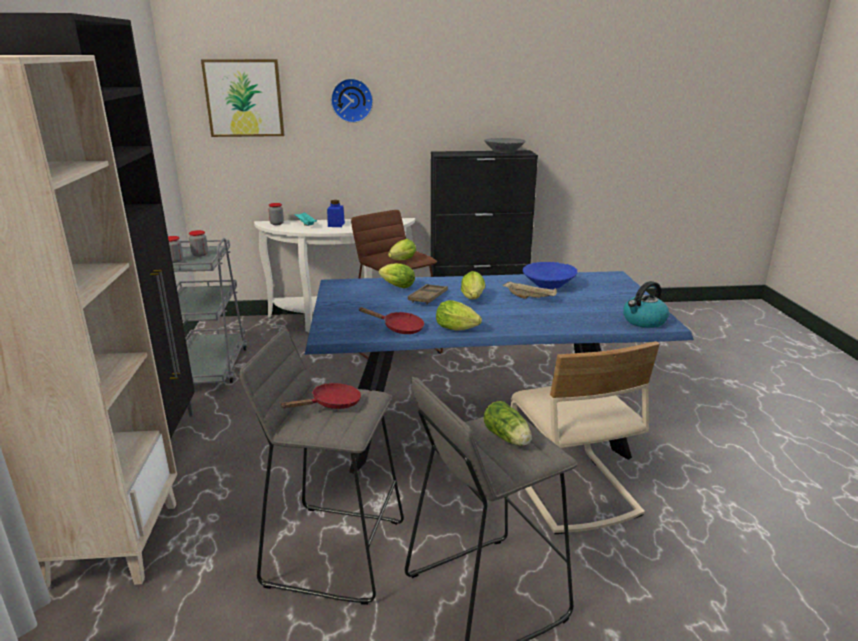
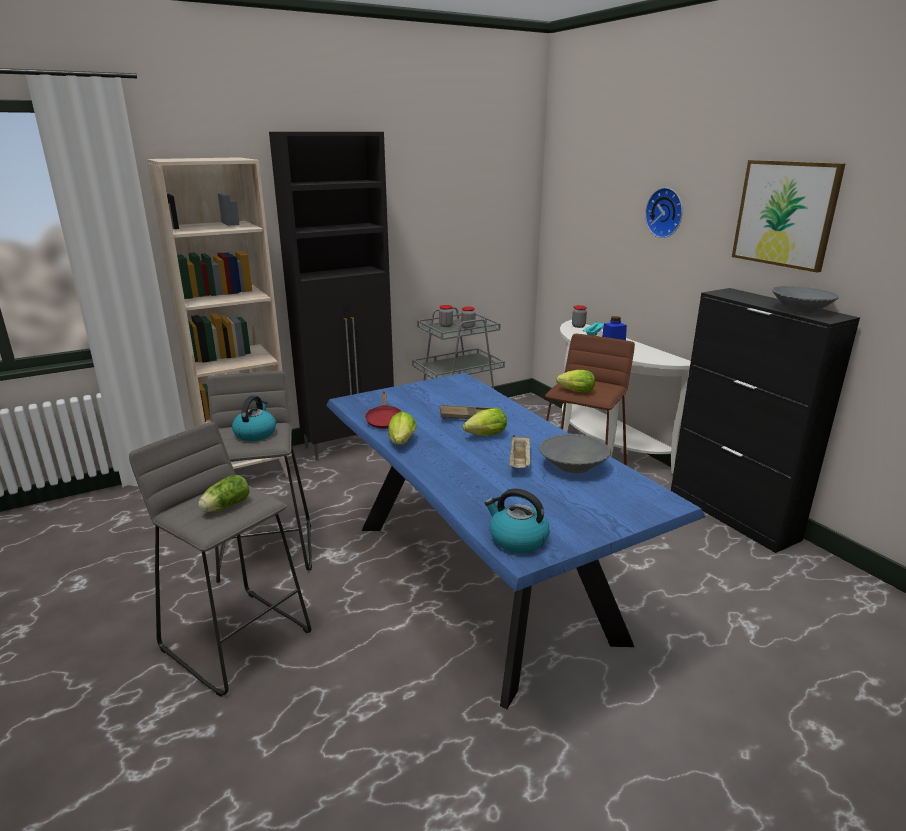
camera: 65 degrees right, 0 degrees up
picture [201,59,285,137] -> picture moved to [732,160,845,272]
red frying pan [280,383,361,409] -> kettle [232,395,276,441]
lettuce [379,263,415,288] -> none
beige chair [511,341,660,534] -> none
blue bowl [523,262,578,289] -> grey bowl [540,434,611,473]

